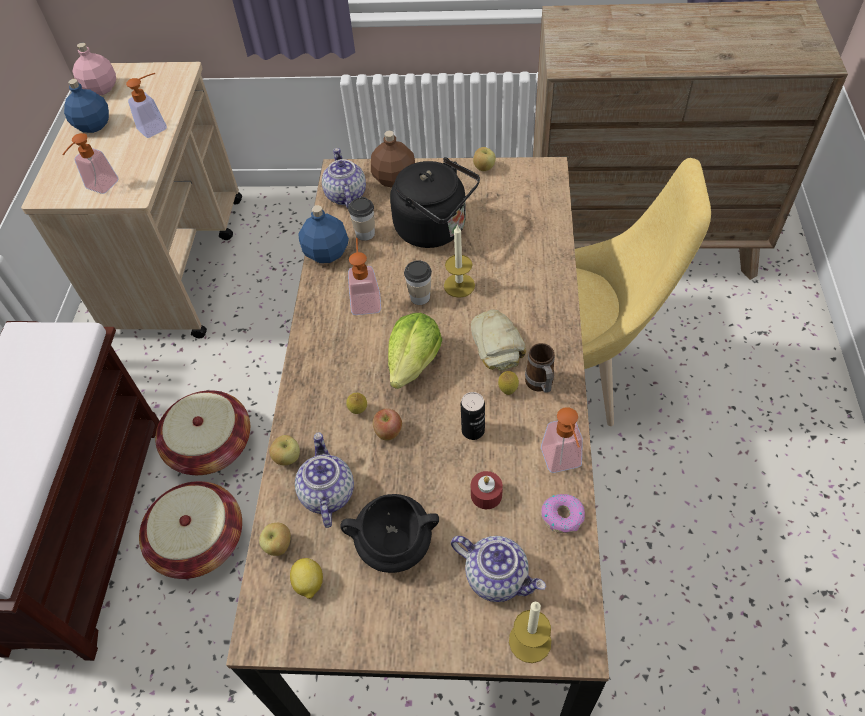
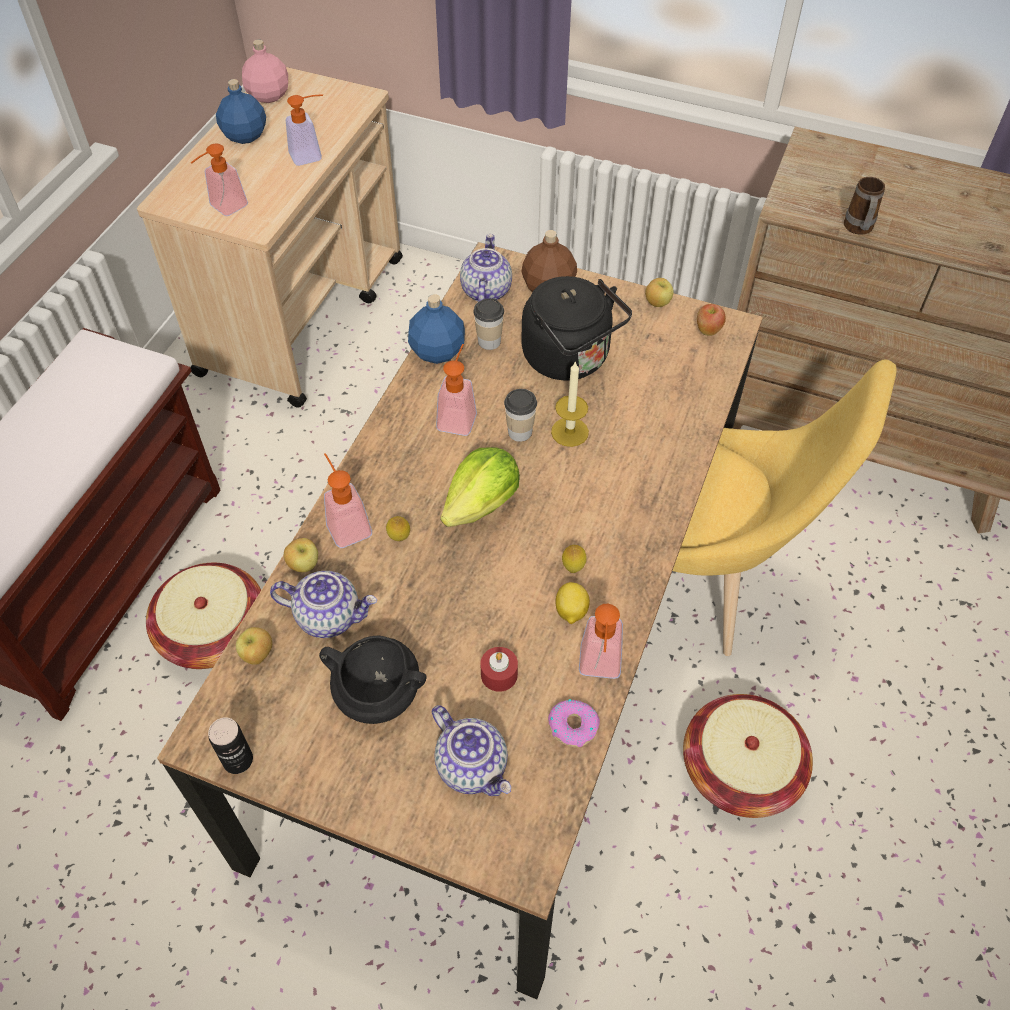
camera: 15 degrees right, 0 degrees up
basket [155,390,250,475] -> basket moved to [683,694,813,818]
lemon [290,558,323,599] -> lemon moved to [556,582,590,624]
teapot [295,433,354,528] -> teapot turned 90 degrees clockwise [270,571,377,638]
apple [373,409,402,441] -> apple moved to [697,304,726,336]
can [461,392,485,440] -> can moved to [208,717,253,774]
bread [471,309,526,371] -> none
candle [509,602,551,663] -> none
mug [525,343,555,393] -> mug moved to [844,177,885,235]
none -> soap dispenser [324,453,372,548]

